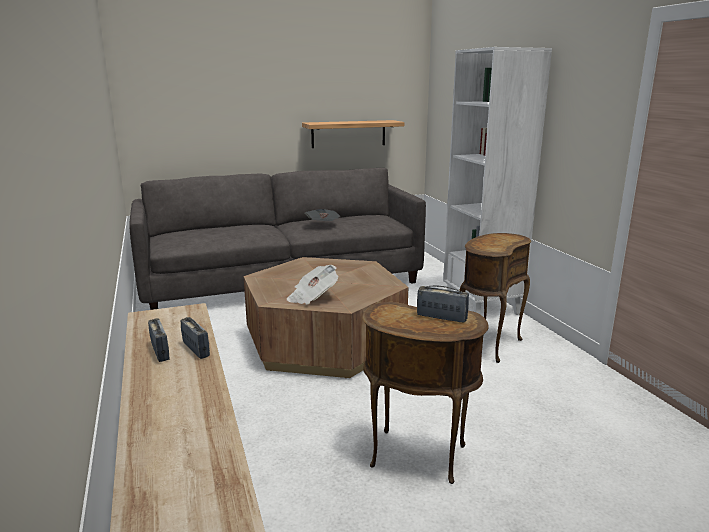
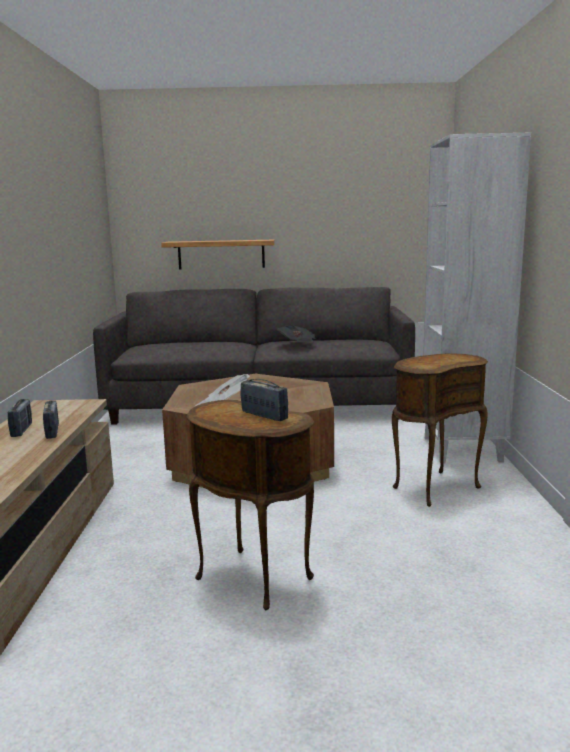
camera: 20 degrees right, 5 degrees down
shelf [302,120,404,148] -> shelf moved to [161,240,275,269]

